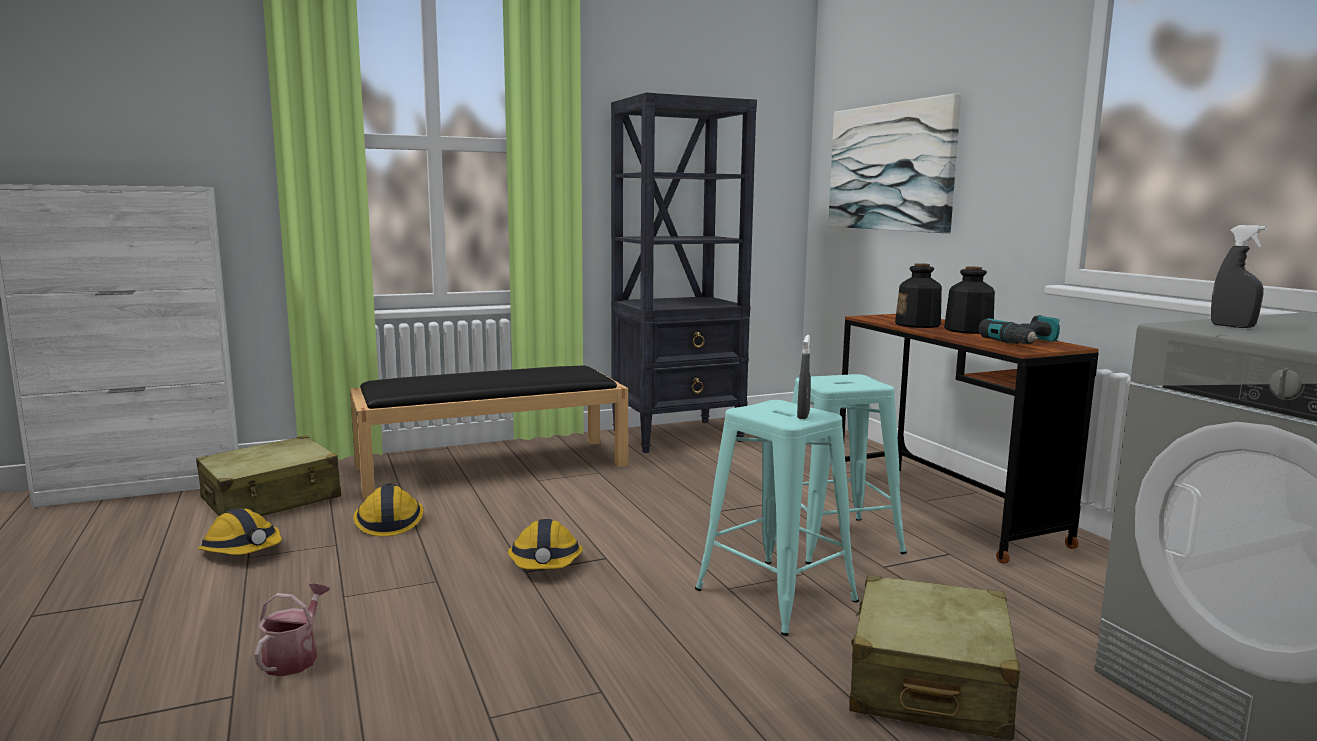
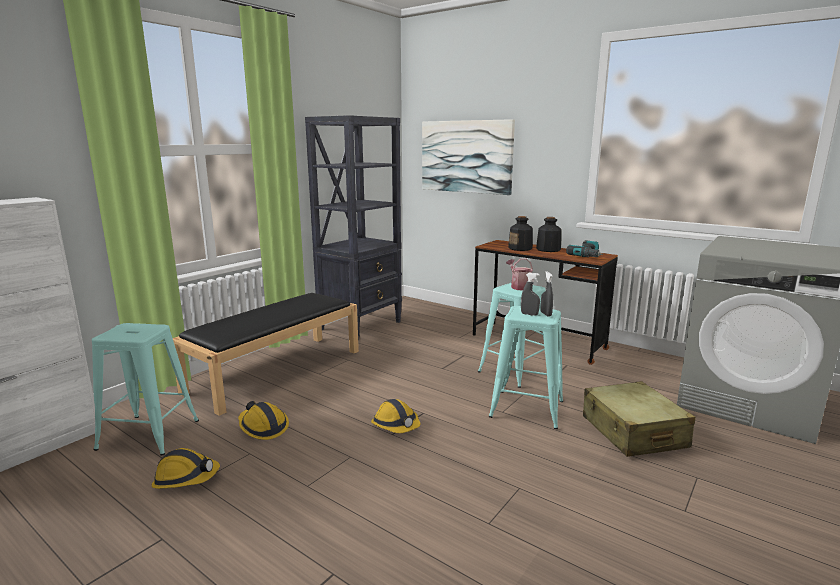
camera: 30 degrees left, 5 degrees up
beige suitcase [196,436,341,516] -> turquoise stool [92,323,199,456]
watering can [254,583,330,676] -> watering can moved to [506,258,534,291]
grey spray bottle [1211,225,1267,328] -> grey spray bottle moved to [521,273,540,316]

